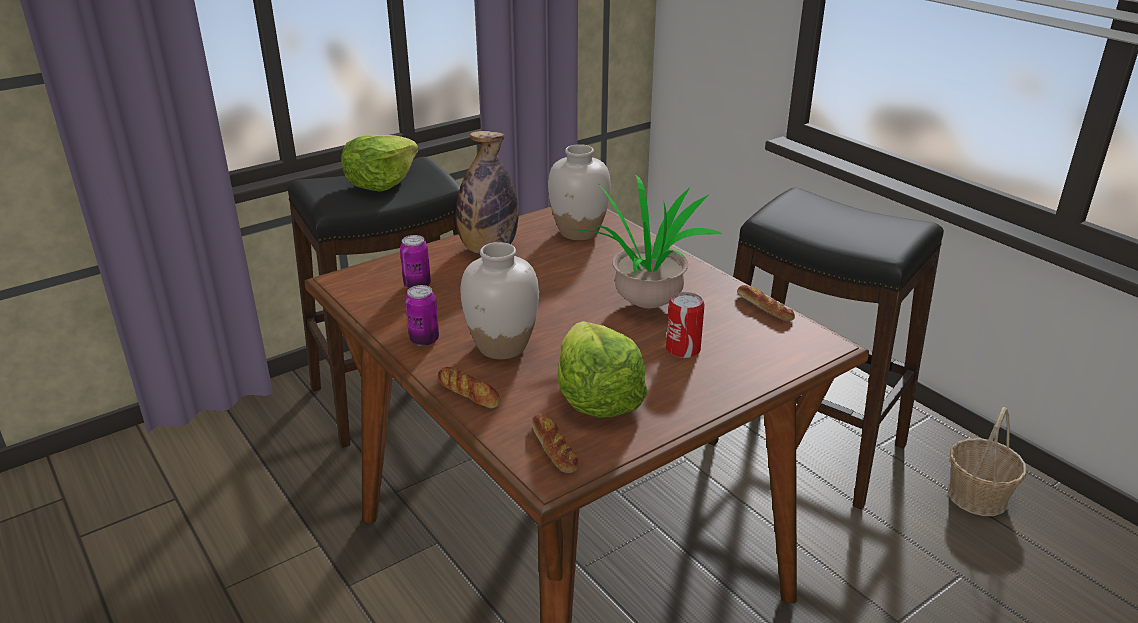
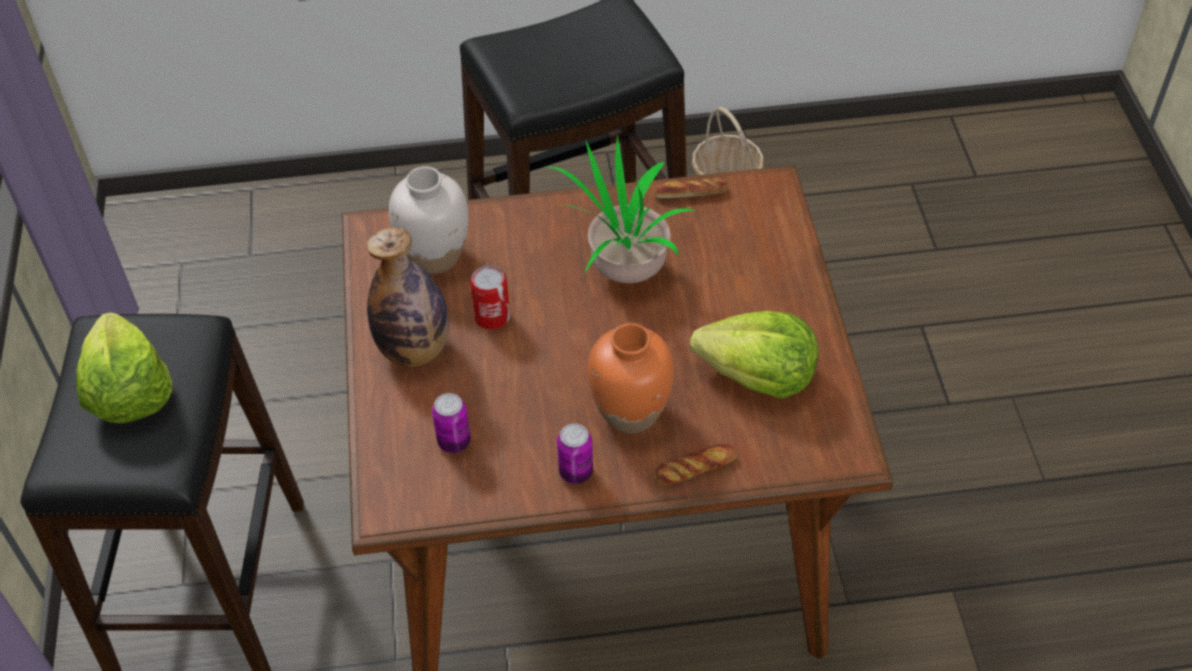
camera: 60 degrees left, 20 degrees up
white vase [460,242,539,359] -> orange vase [588,323,674,434]
bread [531,414,578,473] -> none
can [666,292,705,358] -> can moved to [470,265,510,330]

